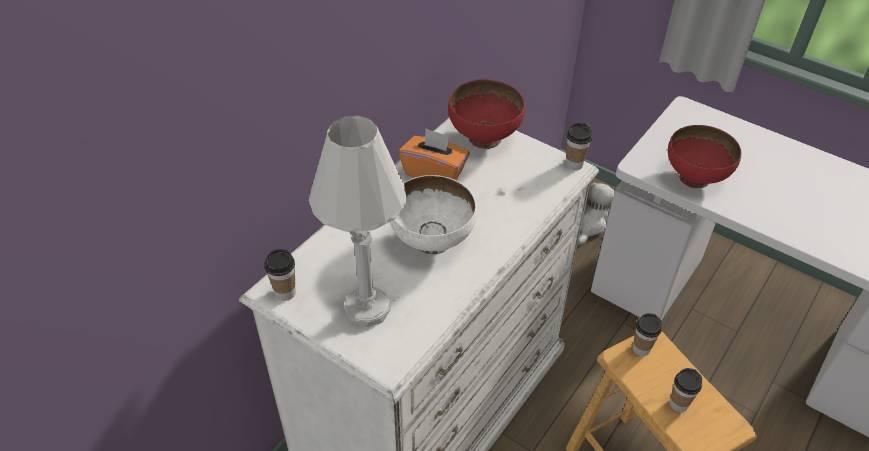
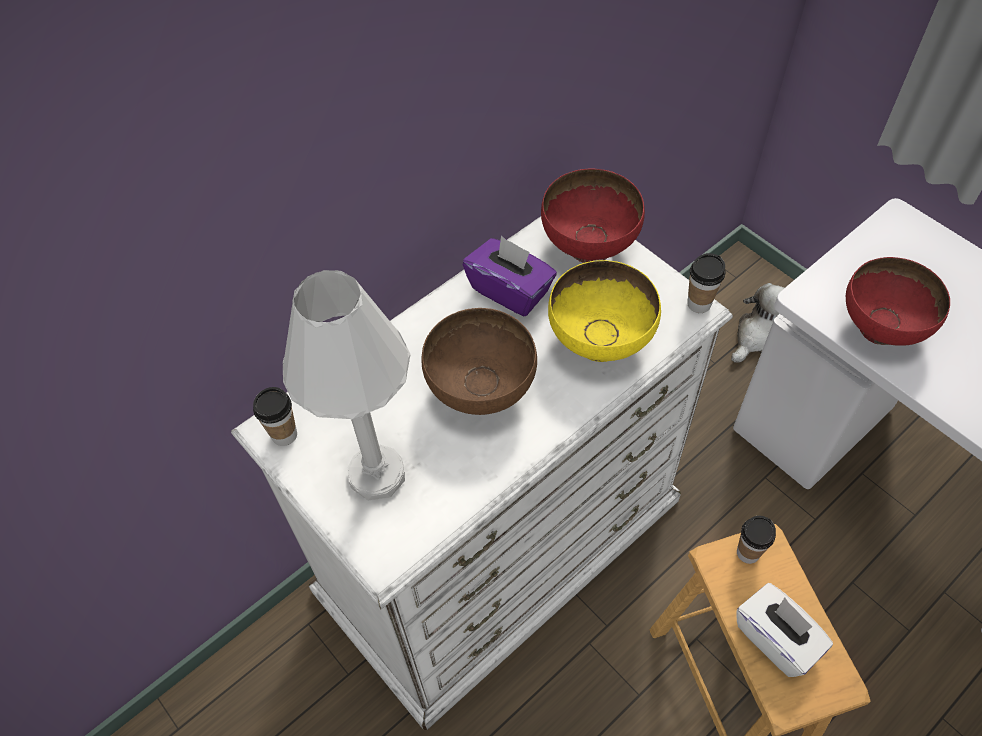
camera: 15 degrees right, 10 degrees up
white bowl [390,175,477,255] -> brown bowl [421,308,537,415]
orange tissue box [399,128,470,180] -> purple tissue box [462,235,557,316]
cup [670,368,702,412] -> white tissue box [737,583,833,677]
none -> yellow bowl [548,260,661,362]

